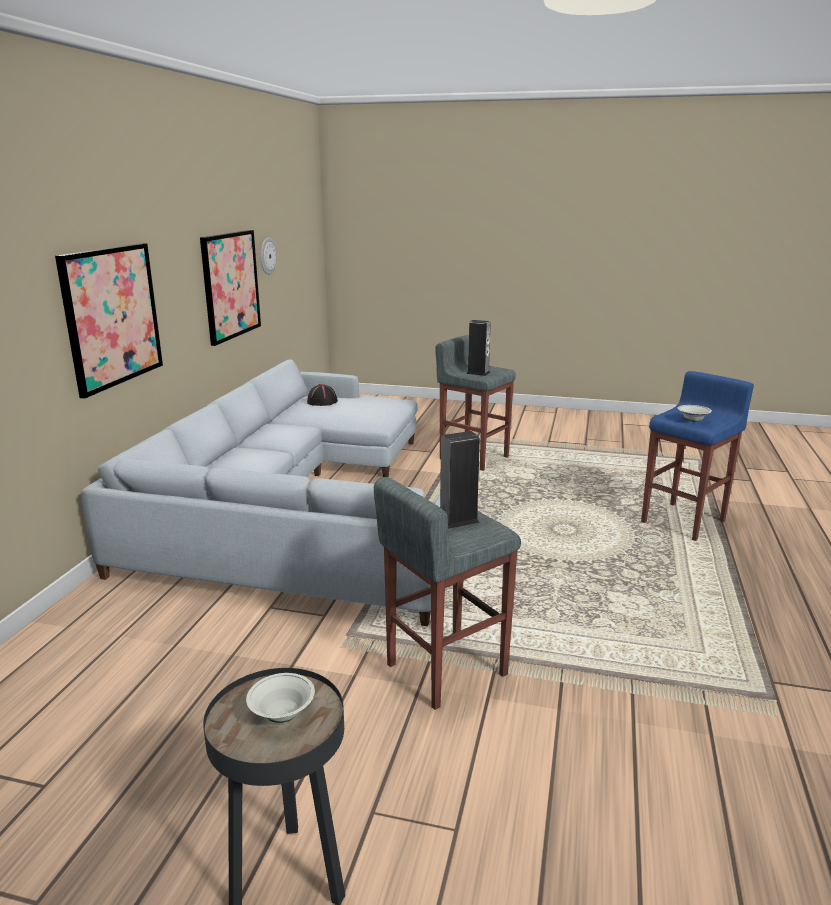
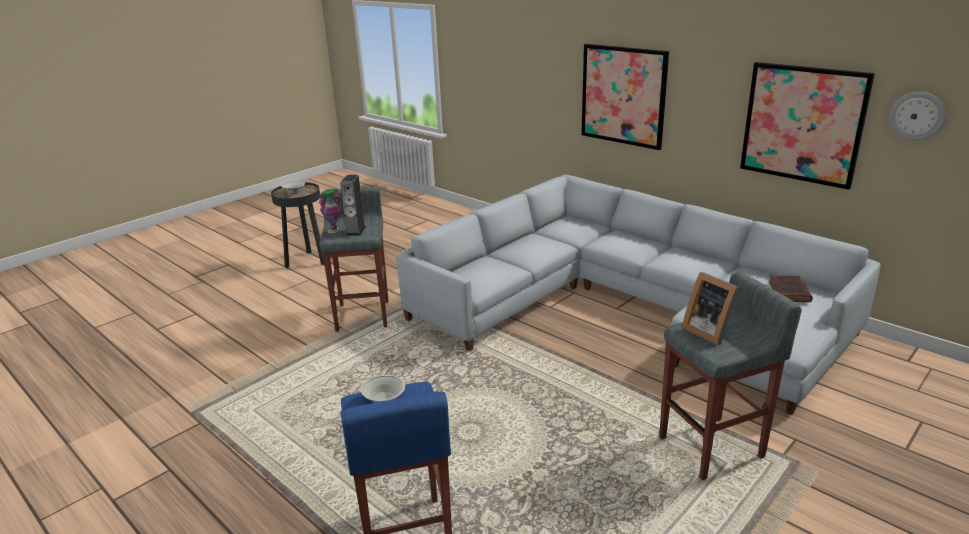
camera: 120 degrees right, 5 degrees up
black hat [307,384,338,406] -> brown book [768,276,813,302]
speaker [466,320,491,376] -> picture frame [682,272,740,345]
none -> vase [319,189,342,233]

